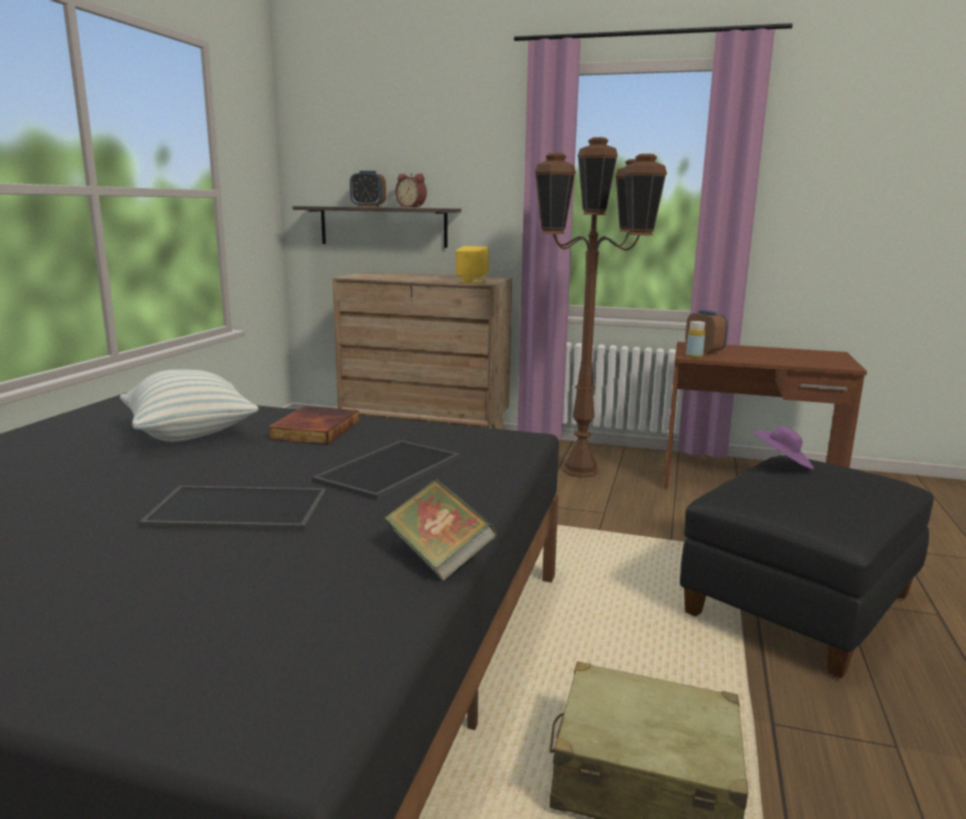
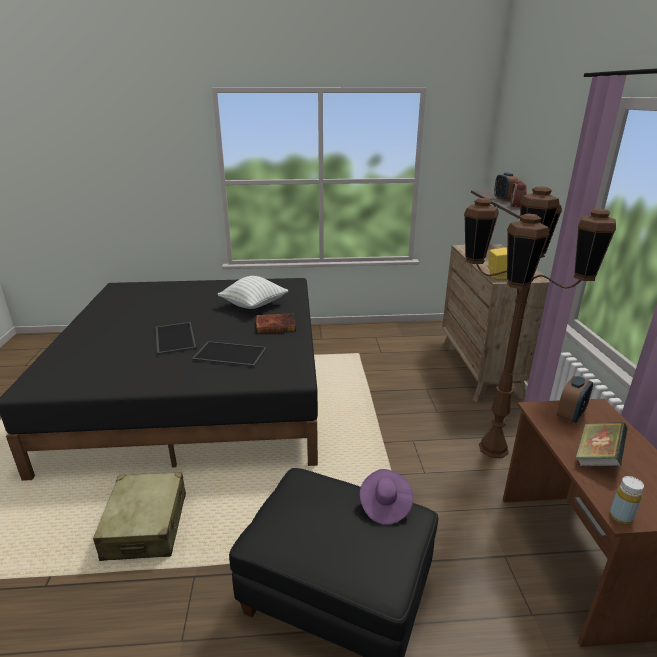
camera: 70 degrees right, 10 degrees up
book [384,479,497,581] -> book moved to [576,422,628,466]
yellow bottle [686,321,705,358] -> yellow bottle moved to [610,476,644,524]

